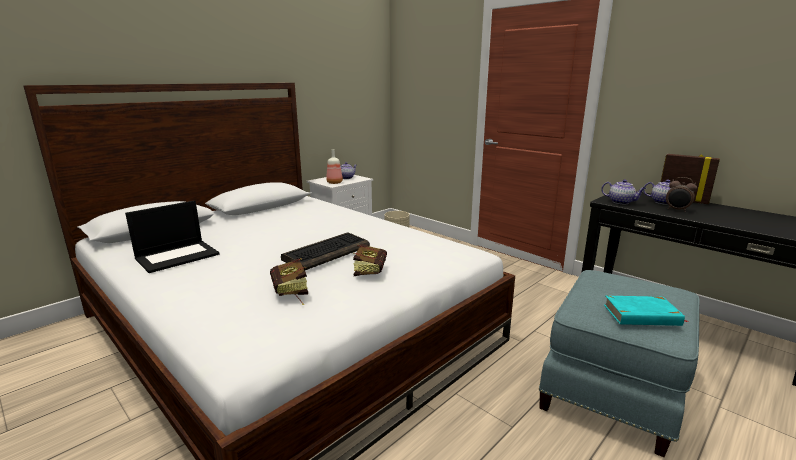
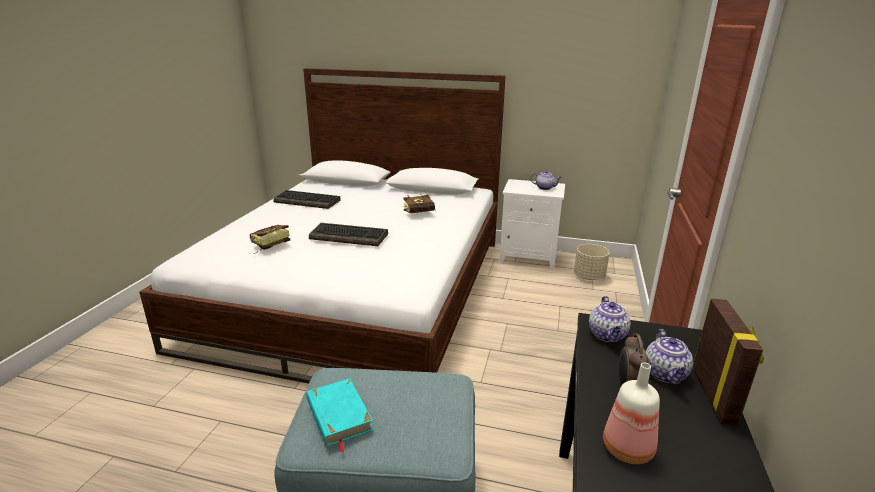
camera: 60 degrees right, 5 degrees up
laptop [125,200,220,273] -> keyboard [273,190,341,209]
bottle [326,150,343,184] -> bottle moved to [603,363,660,464]
book [353,244,387,276] -> book moved to [404,194,436,213]

